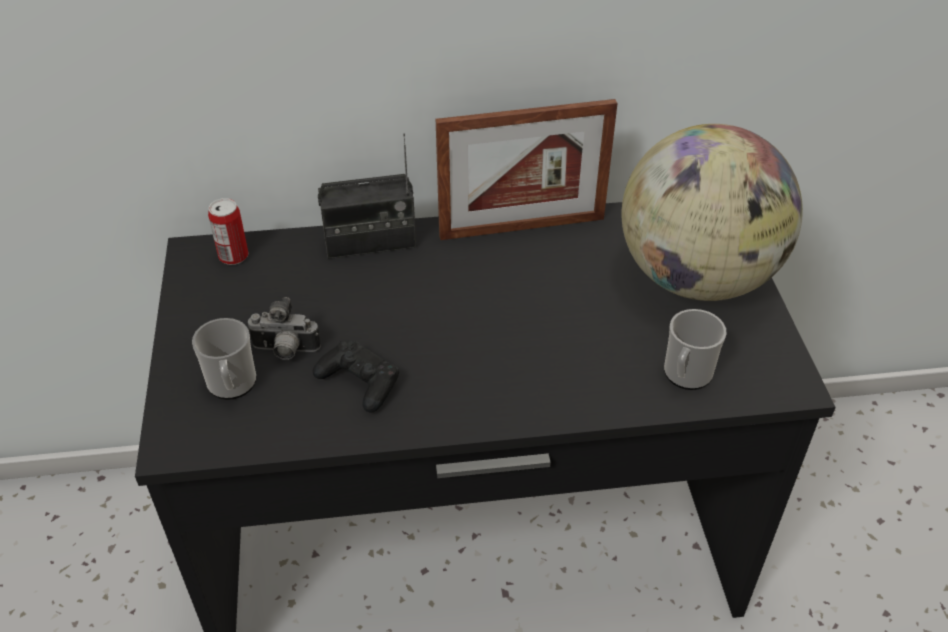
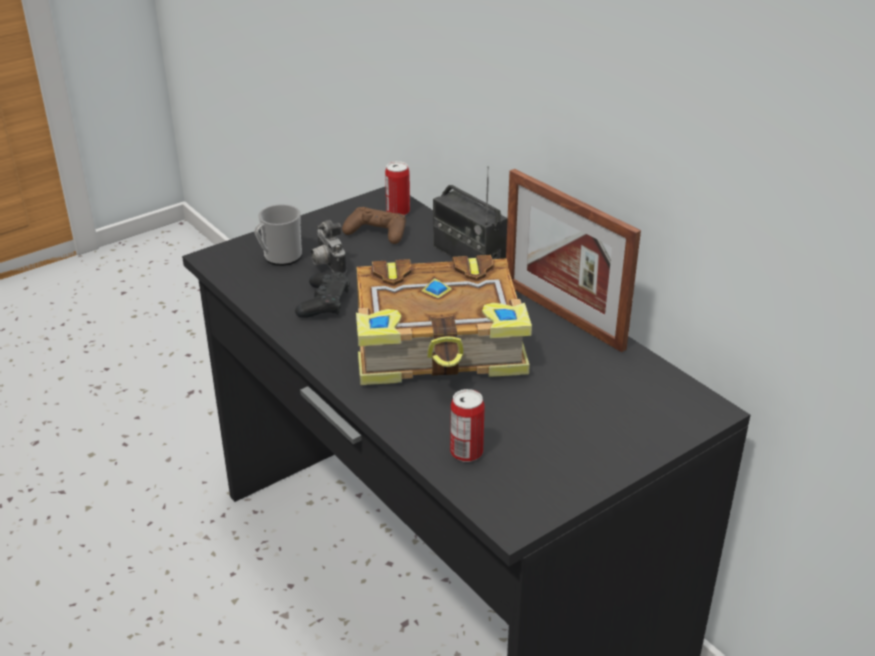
camera: 60 degrees right, 10 degrees down
globe [621,124,803,301] -> none
mug [664,309,726,390] -> can [450,389,485,462]
none -> brown game controller [342,207,406,244]
none -> book [356,255,532,385]

